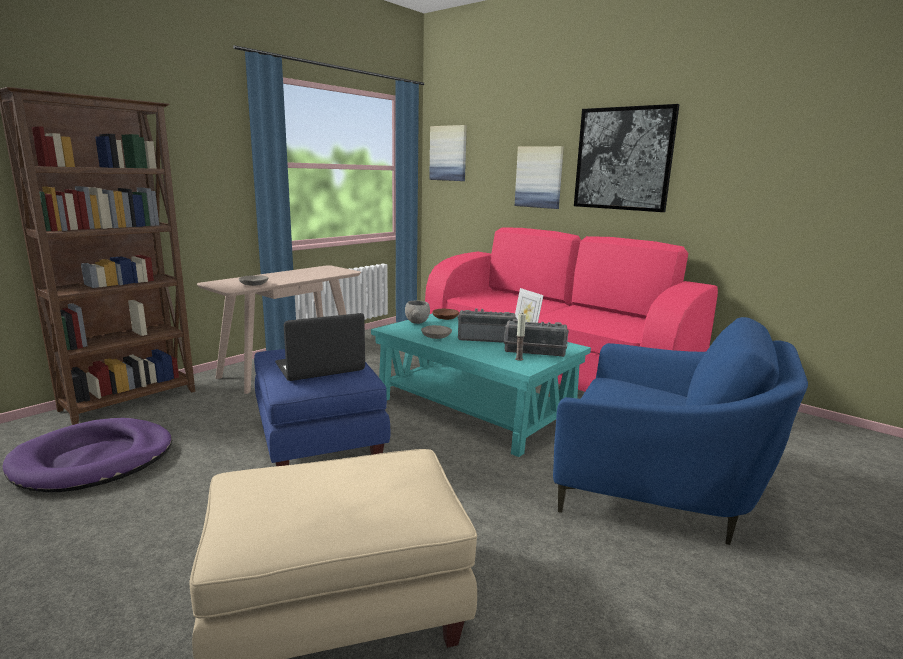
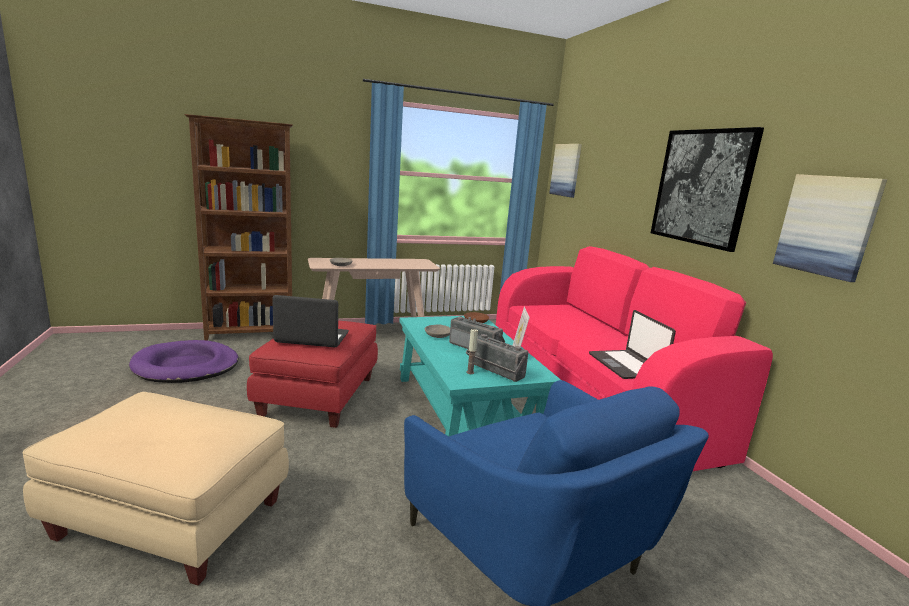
camera: 30 degrees right, 0 degrees up
blue ottoman [254,349,390,466] -> red ottoman [247,321,378,428]
grey bowl [405,300,430,324] -> none
picture [515,146,564,209] -> picture moved to [773,174,887,282]
none -> laptop [589,310,676,379]

